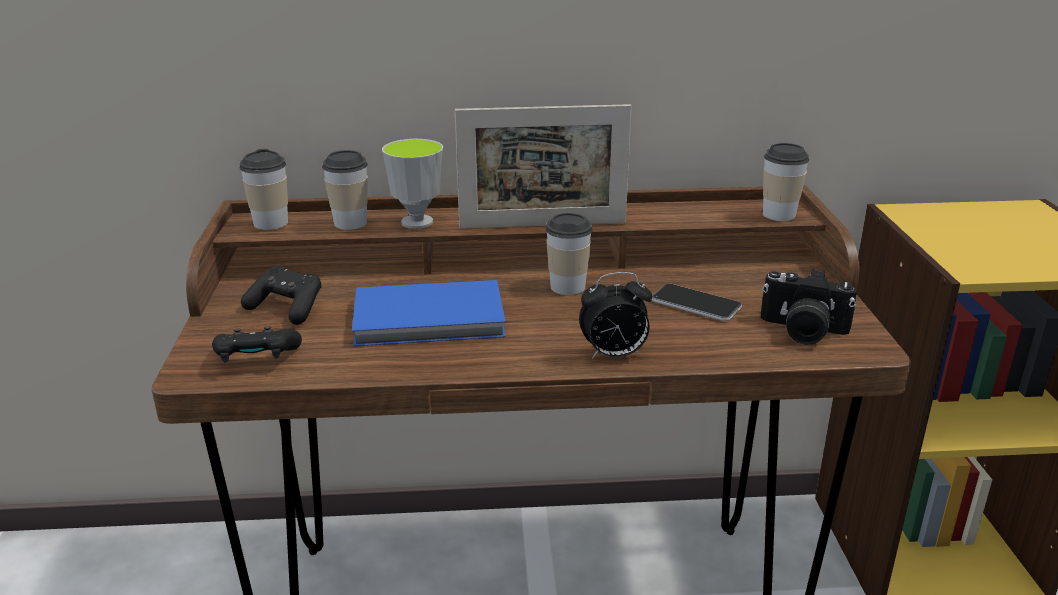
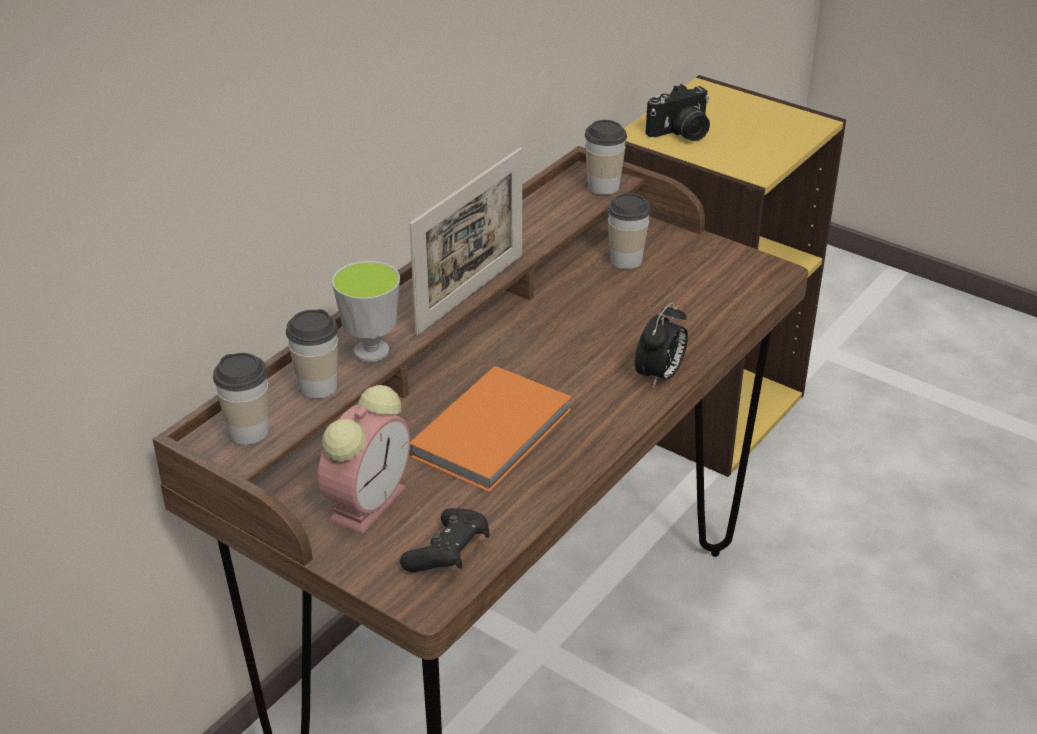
camera: 50 degrees left, 10 degrees up
black game controller [241,266,321,325] -> alarm clock [318,385,410,534]
blue book [352,280,506,346] -> orange book [409,366,572,492]
cup [546,213,593,295] -> cup moved to [607,193,651,269]
phone [652,284,742,322] -> none
camera [761,269,857,345] -> camera moved to [646,84,710,141]

